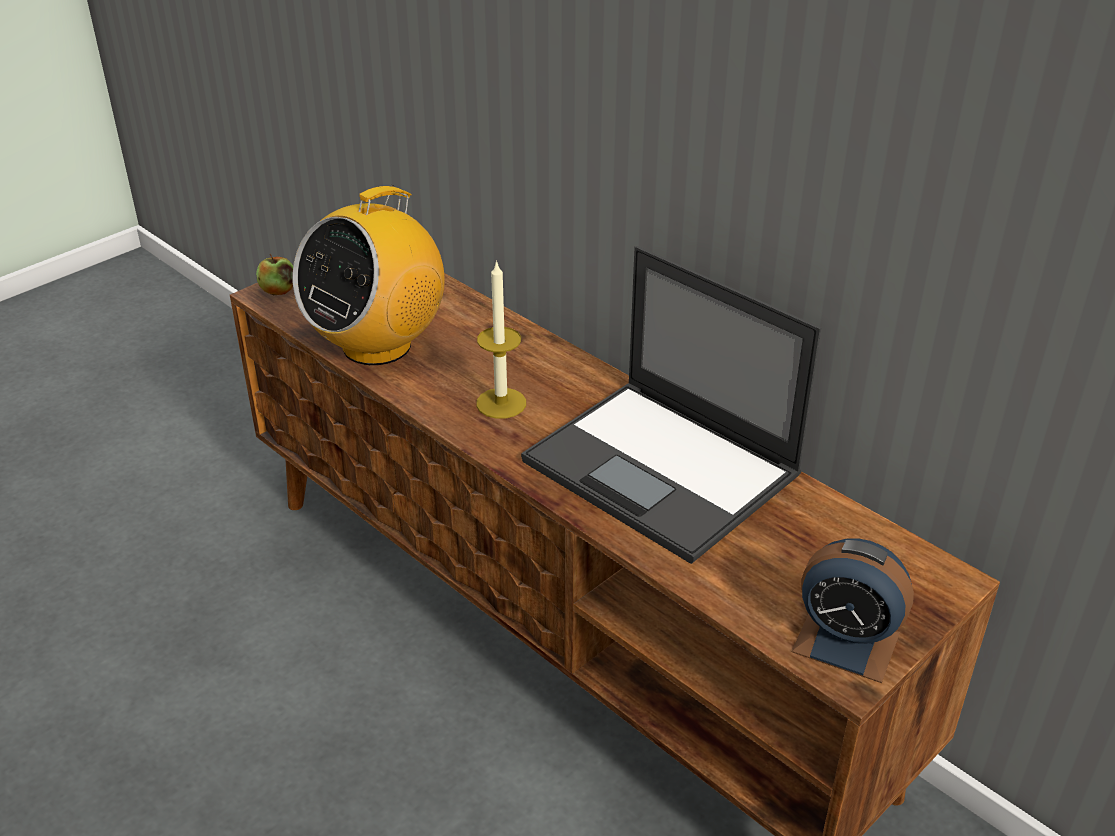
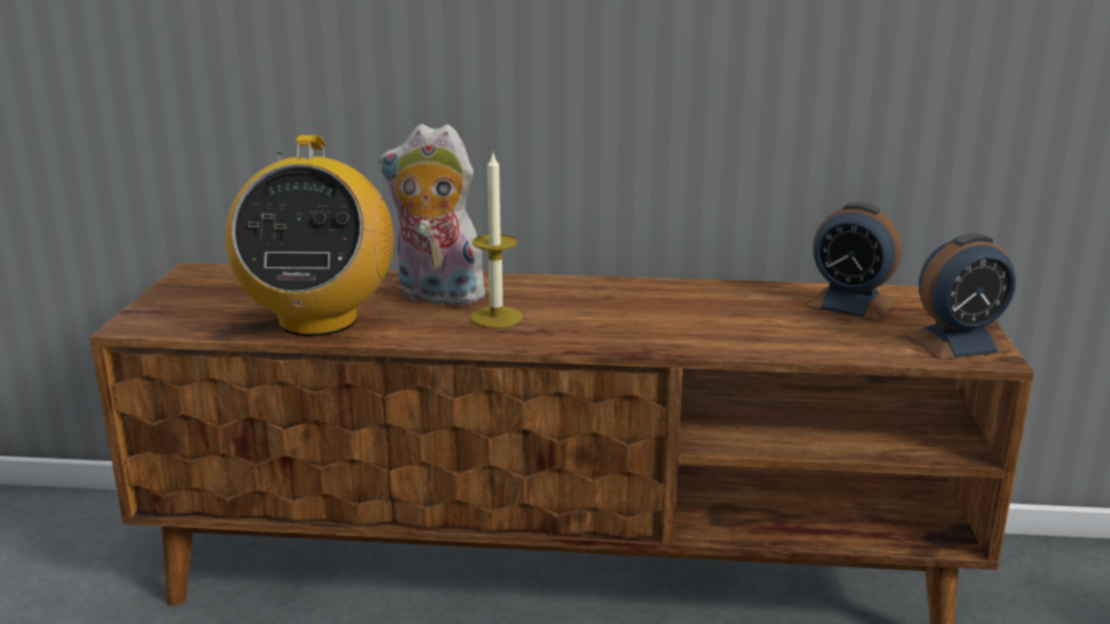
camera: 40 degrees left, 15 degrees down
apple [256,254,293,295] -> none
laptop [521,246,821,564] -> none
none -> plush toy [379,124,486,305]
none -> alarm clock [806,202,902,321]

